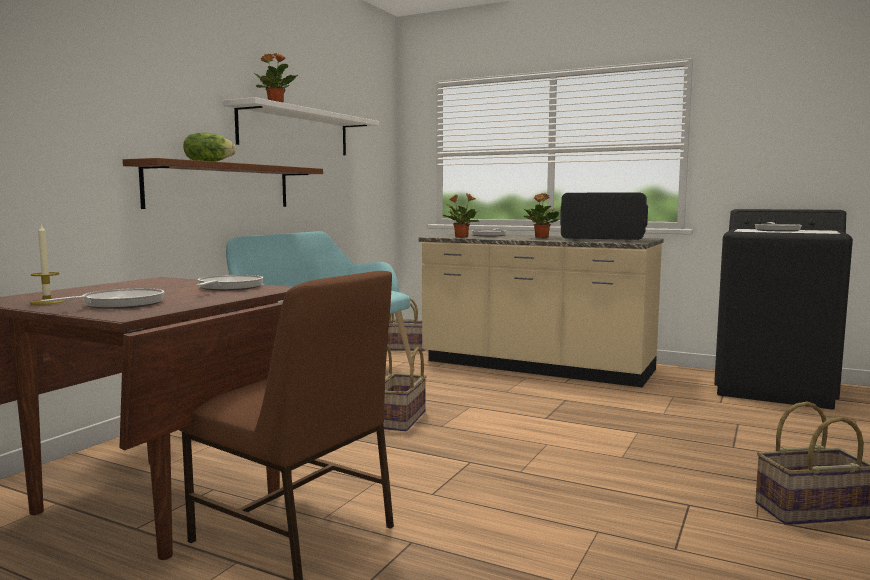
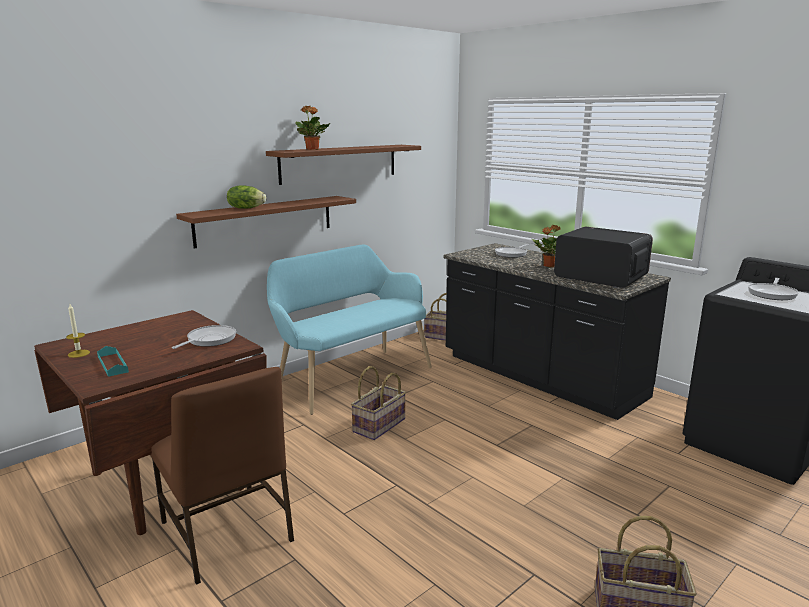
camera: 20 degrees right, 10 degrees up
frying pan [41,288,164,309] -> turquoise tray [97,346,129,377]
white shelf [223,97,379,155] -> brown shelf [266,145,421,185]
beige counter [418,234,664,387] -> black counter [444,243,671,420]
potted plant [442,193,480,238] -> none

